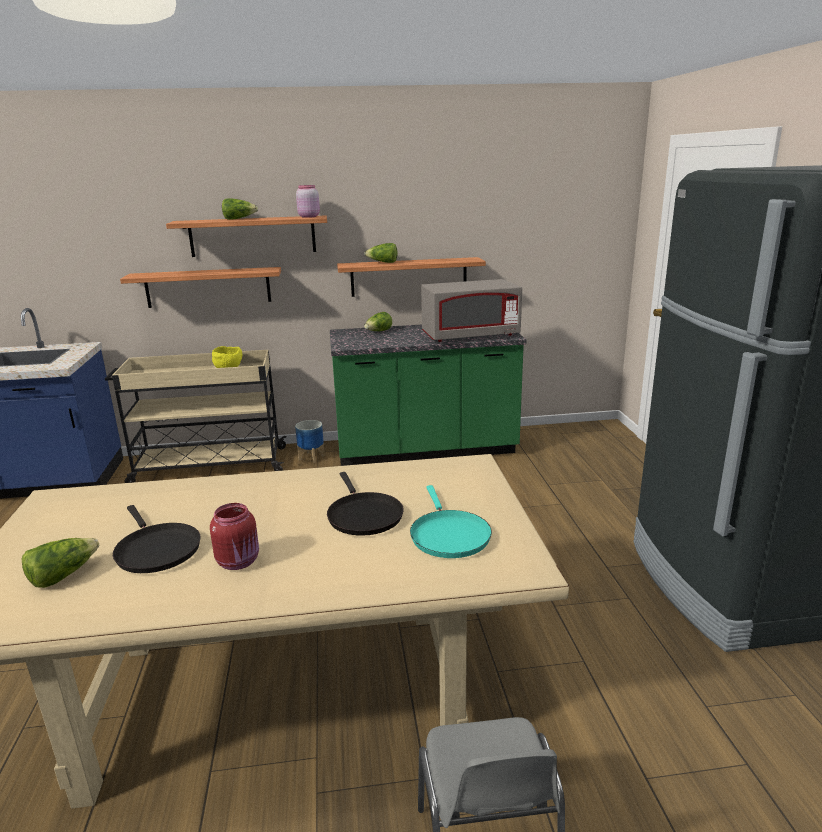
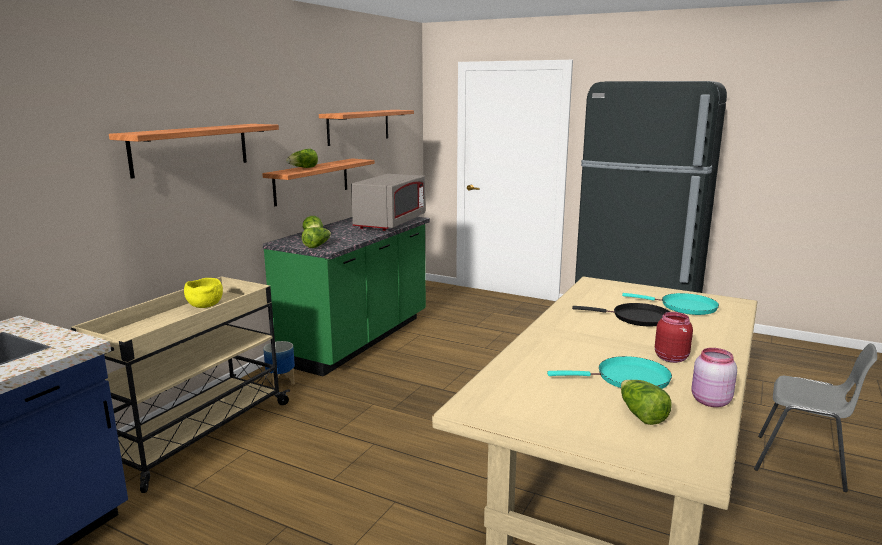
camera: 55 degrees left, 5 degrees down
black frying pan [113,505,201,573] -> turquoise frying pan [547,356,672,389]
shelf [120,267,281,308] -> shelf moved to [319,110,414,146]
lettuce [222,199,258,220] -> lettuce moved to [302,227,331,248]
pink jar [296,185,320,218] -> pink jar moved to [691,348,737,407]

